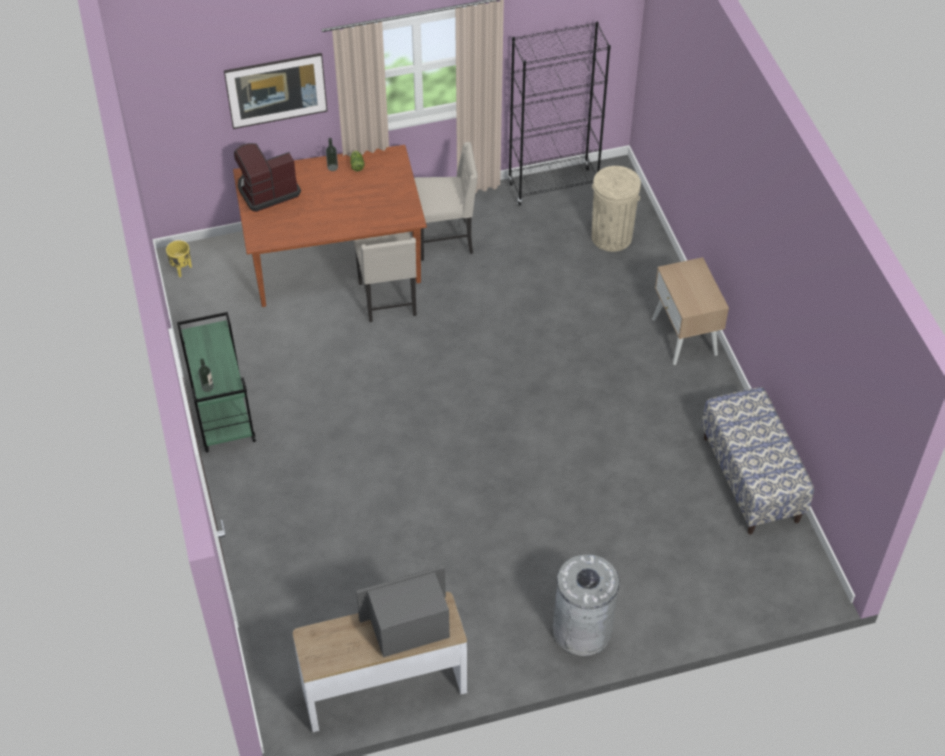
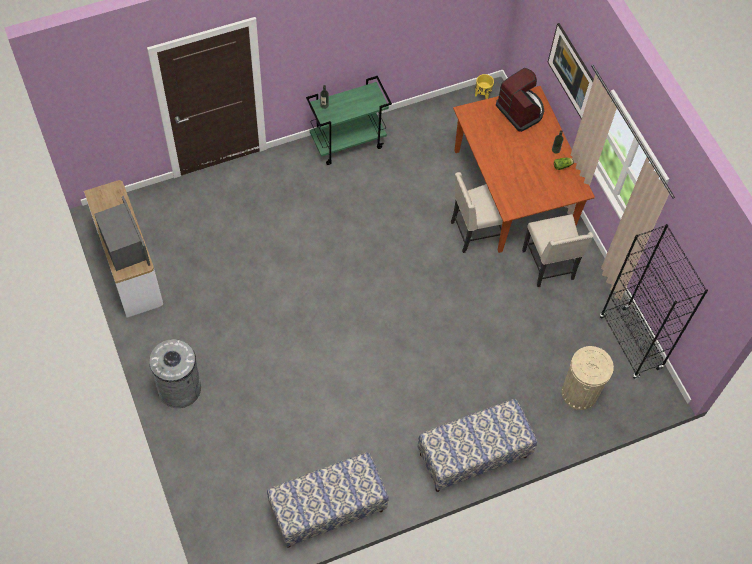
camera: 80 degrees right, 10 degrees up
beige nightstand [652,257,729,365] -> bench [417,399,537,492]

